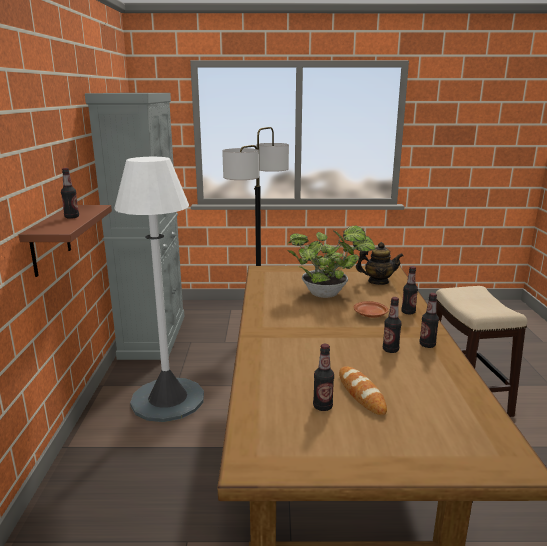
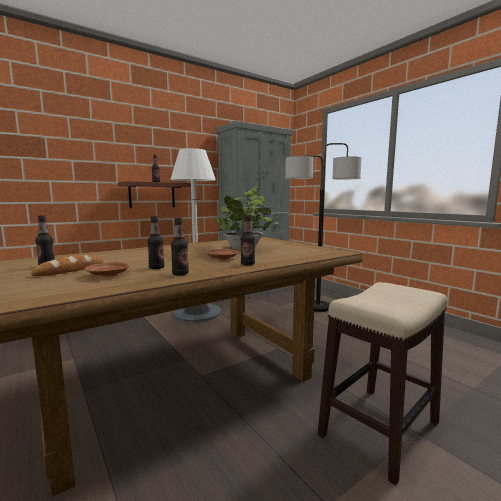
camera: 55 degrees right, 10 degrees down
teapot [356,242,404,285] -> none
none -> brown plate [85,262,129,277]

